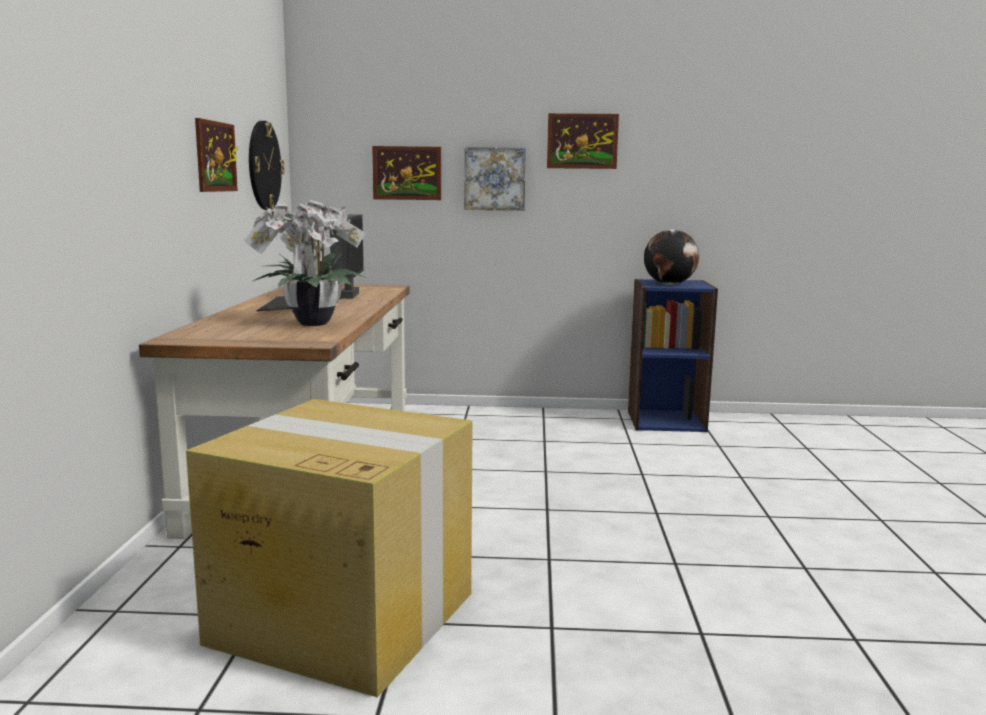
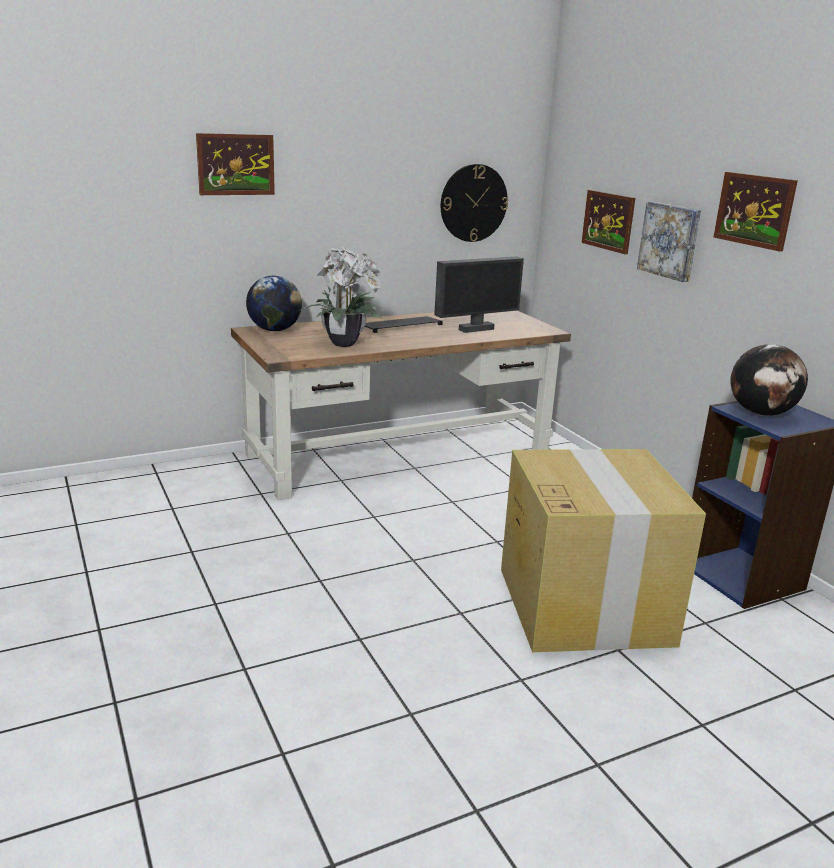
camera: 60 degrees right, 10 degrees up
cardboard box [186,399,473,698] -> cardboard box moved to [501,449,706,652]
picture [195,118,238,192] -> picture moved to [196,133,275,195]
none -> globe [246,276,302,331]

